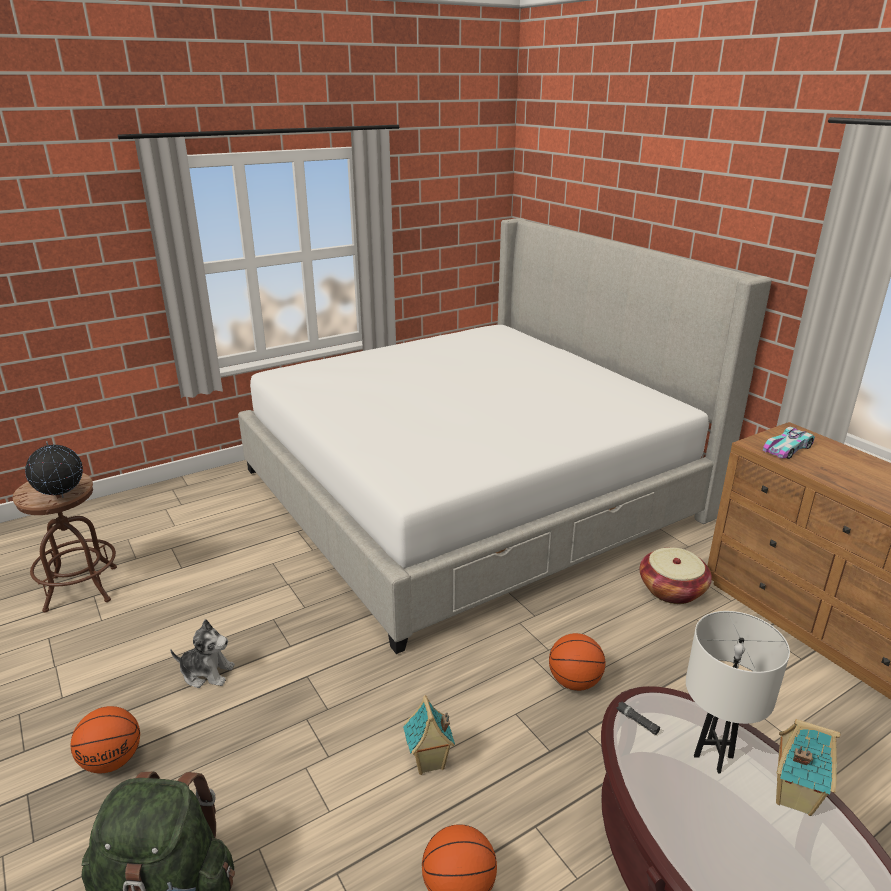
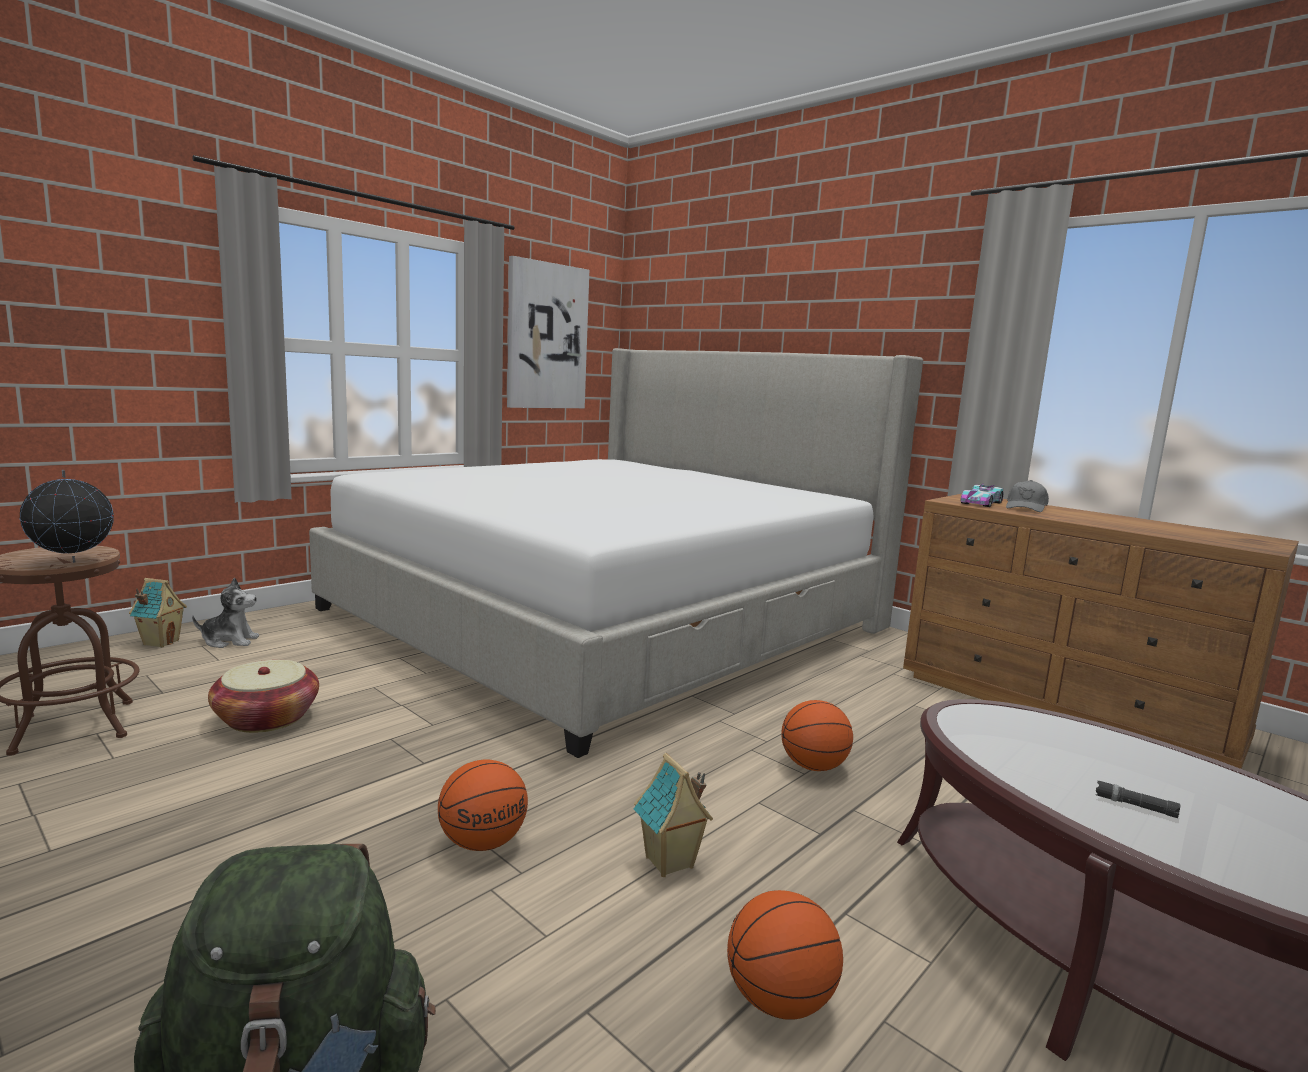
camera: 15 degrees left, 15 degrees down
basketball [71,706,140,773] -> basketball moved to [438,760,528,851]
plush toy [170,619,235,688] -> plush toy moved to [192,578,259,648]
black flashlight [617,702,660,735] -> black flashlight moved to [1095,781,1180,818]
basket [640,547,712,604] -> basket moved to [208,660,319,733]
white table lamp [686,611,790,773] -> none
toy house [776,719,841,816] -> toy house moved to [129,578,187,648]
none -> picture [507,256,589,408]
none -> grey cap [1006,480,1049,512]

